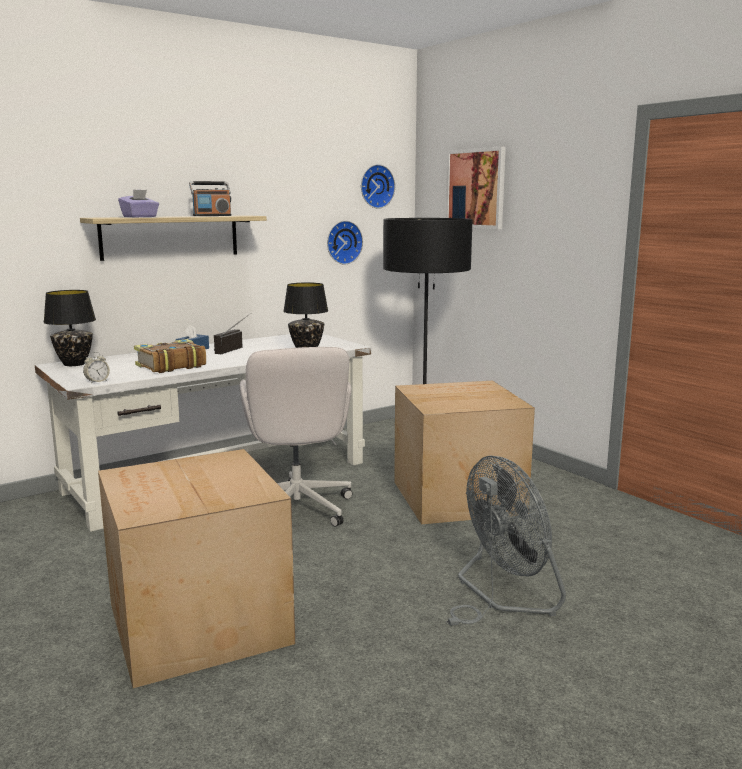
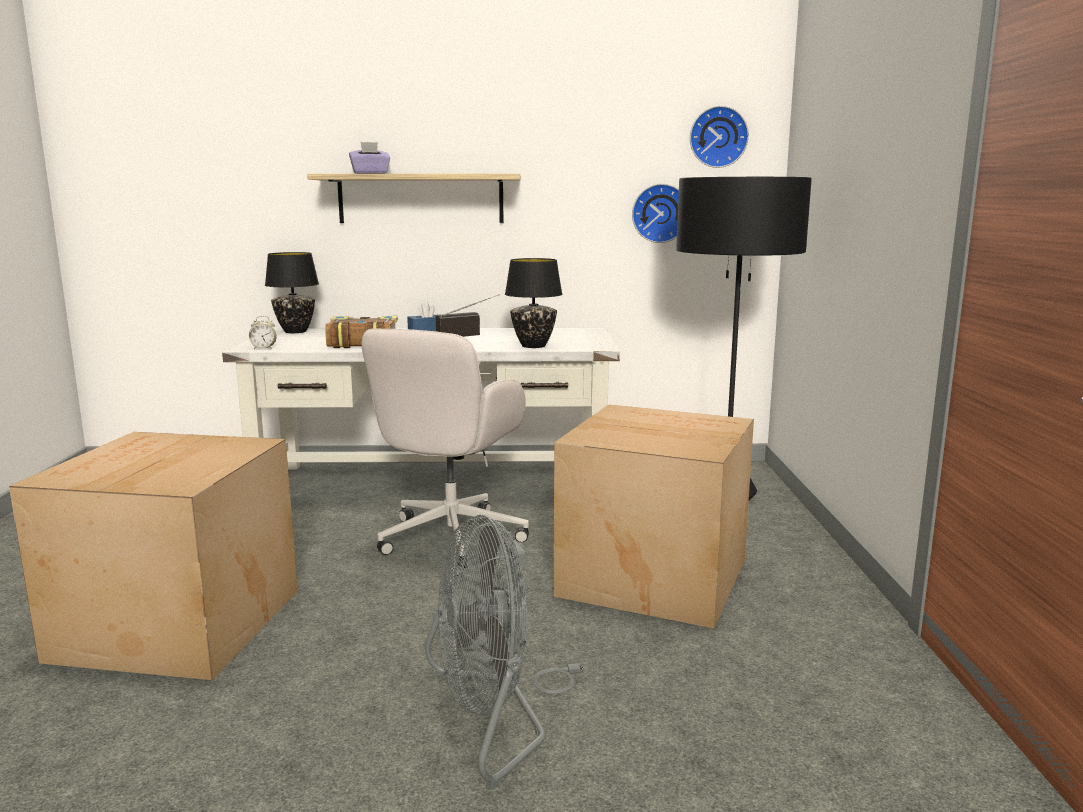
camera: 35 degrees right, 0 degrees up
radio [189,181,231,216] -> none
picture [446,147,506,229] -> none
grey fan [447,456,566,626] -> grey fan turned 150 degrees clockwise [425,515,584,790]

